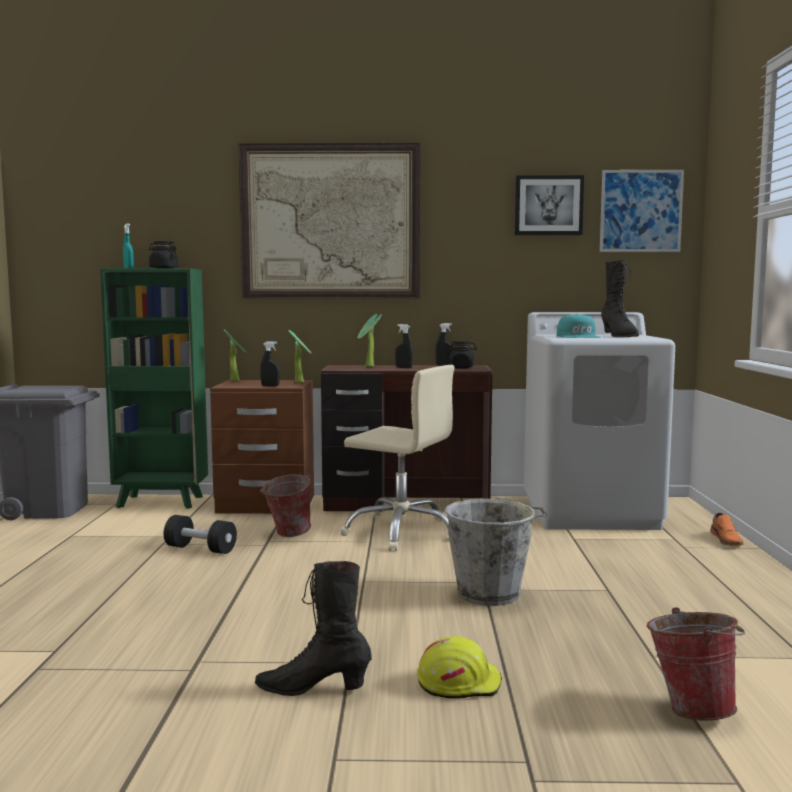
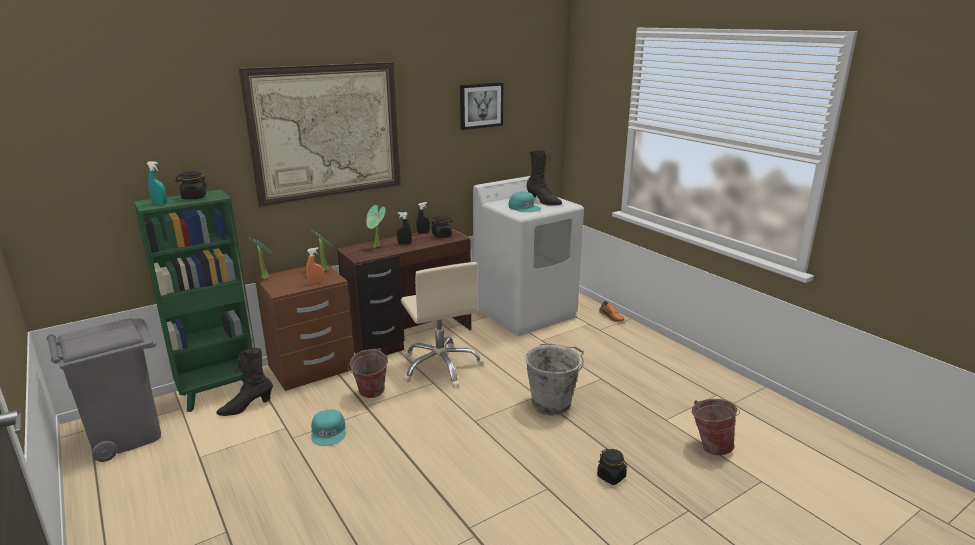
camera: 35 degrees left, 15 degrees up
black dumbbell [164,515,237,554] -> turquoise cap [311,410,346,446]
black boot [255,561,372,696] -> black boot moved to [216,348,273,416]
black spray bottle [260,341,280,386] -> orange spray bottle [306,248,323,284]
beige office chair [340,365,454,551] -> beige office chair turned 75 degrees clockwise [401,262,484,388]
yellow hard hat [417,636,502,699] -> black jar [597,449,627,485]
picture [600,170,684,252] -> none

